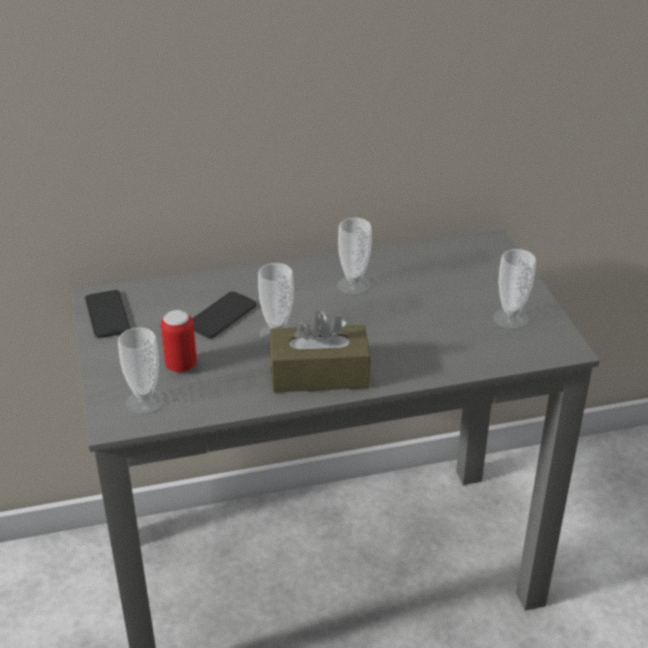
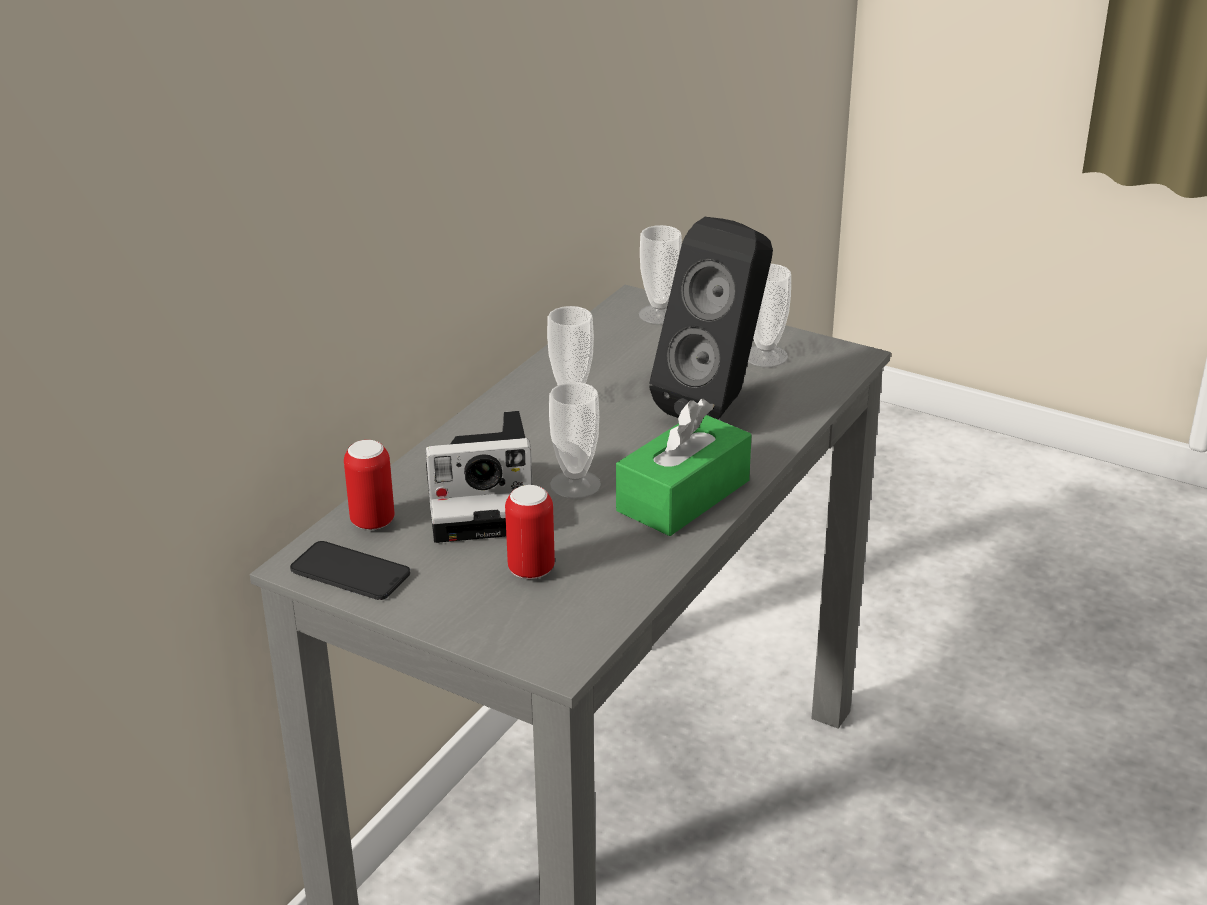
camera: 45 degrees left, 5 degrees down
cup [118,327,164,414] -> cup moved to [639,225,682,325]
phone [192,292,256,338] -> camera [426,411,532,543]
brown tissue box [269,311,371,393] -> green tissue box [616,399,751,536]
none -> can [344,440,395,530]
none -> black speaker [649,217,773,420]

